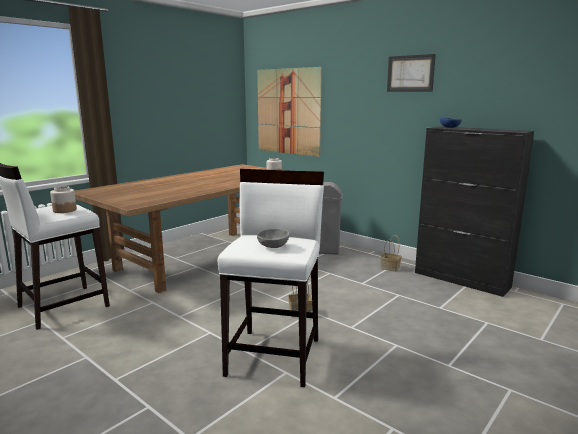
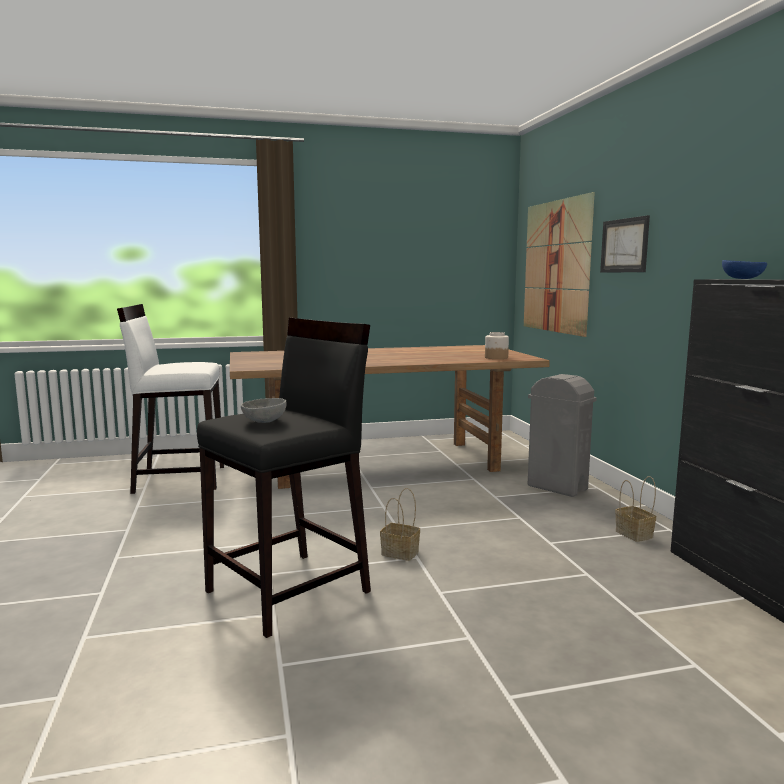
camera: 35 degrees right, 5 degrees down
jar [50,186,77,213] -> none
white stool [218,169,324,387] -> black stool [197,318,371,638]
picture [387,54,436,92] -> picture moved to [600,215,650,273]

